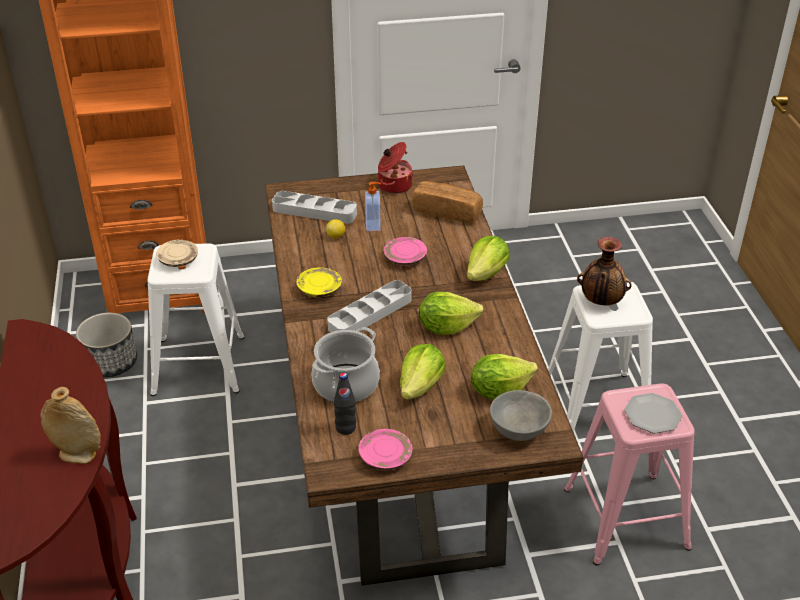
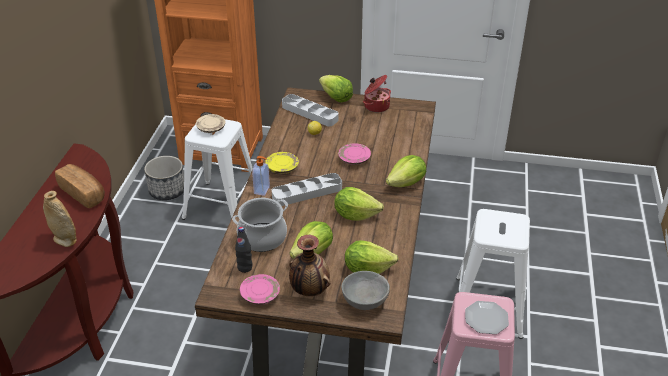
camera: 20 degrees right, 0 degrees up
soap dispenser [365,182,381,231] -> soap dispenser moved to [252,156,270,196]
bread [412,181,483,223] -> bread moved to [55,164,105,208]
vase [577,237,632,305] -> vase moved to [289,235,330,296]
none -> lettuce [319,75,353,103]

